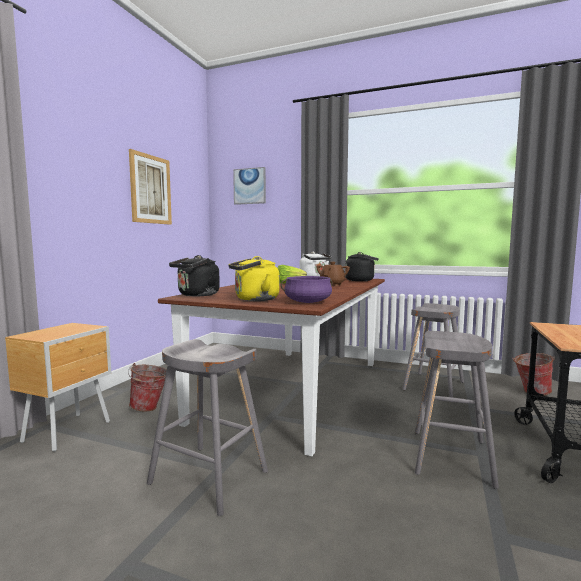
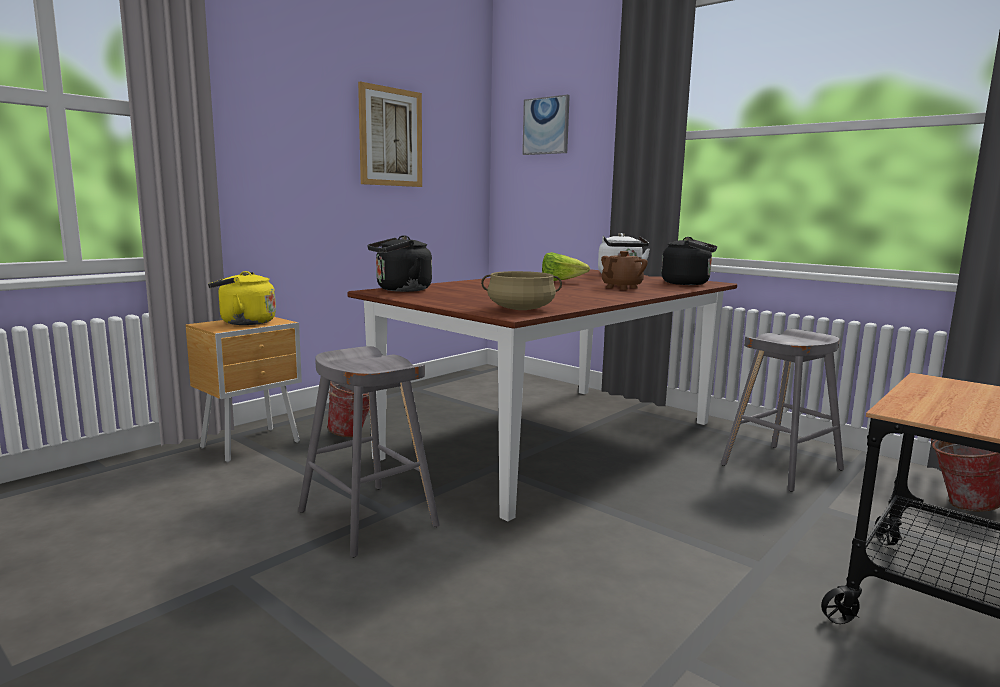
camera: 20 degrees right, 5 degrees up
yellow kettle [228,256,280,301] -> yellow kettle moved to [208,271,276,325]
purple cooking pot [281,276,333,303] -> beige cooking pot [481,271,562,310]
grey stool [415,331,499,489] -> none

